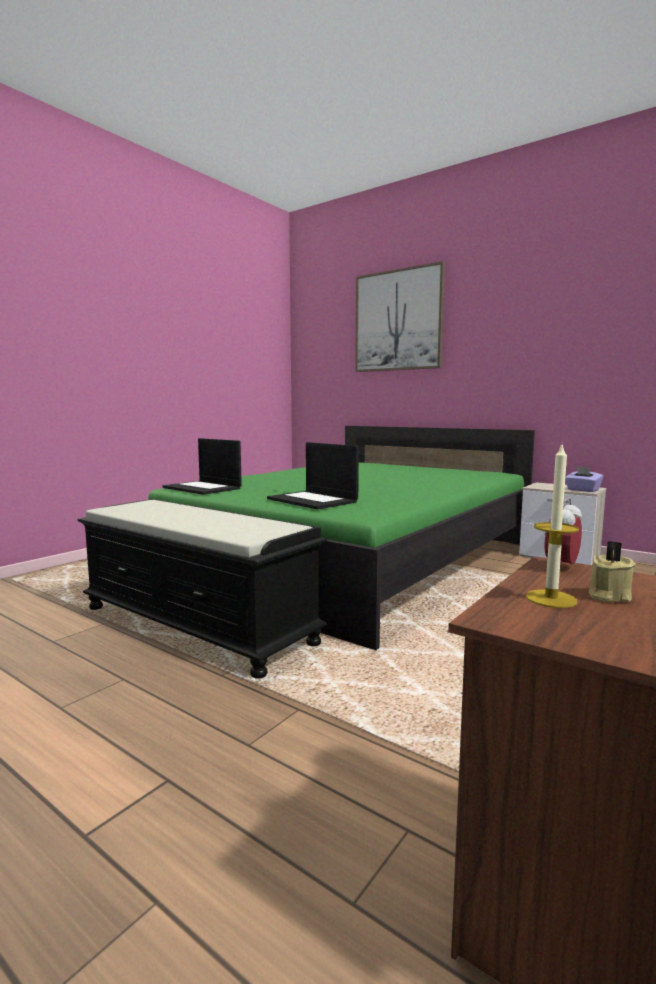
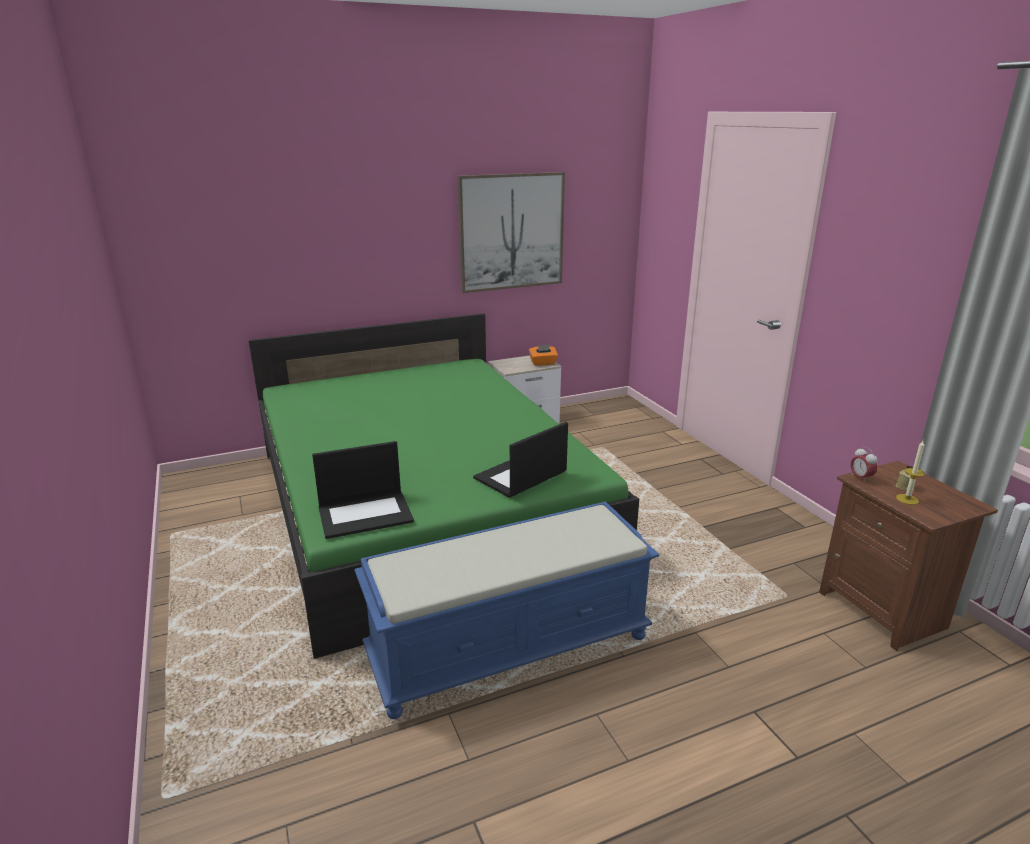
camera: 60 degrees left, 15 degrees up
black bench [78,499,327,679] -> blue bench [354,501,659,719]
laptop [267,442,359,509] -> laptop turned 150 degrees clockwise [473,422,568,498]
picture [355,261,445,372] -> picture moved to [457,172,565,293]
purple tissue box [565,467,603,492] -> orange tissue box [529,345,558,366]

